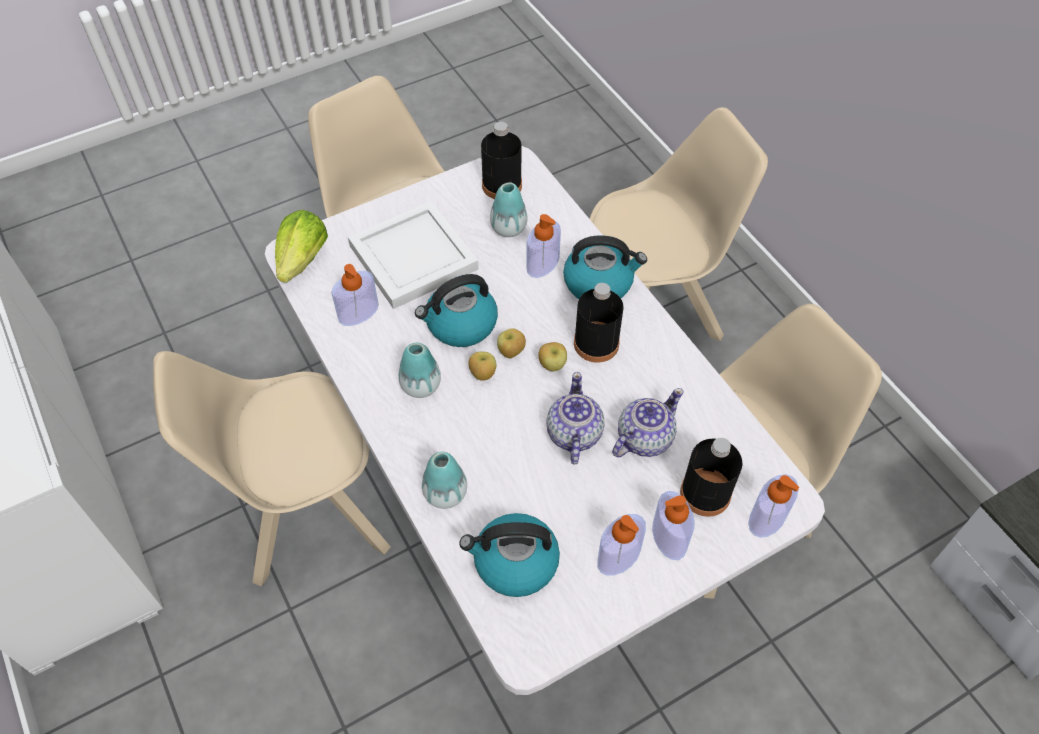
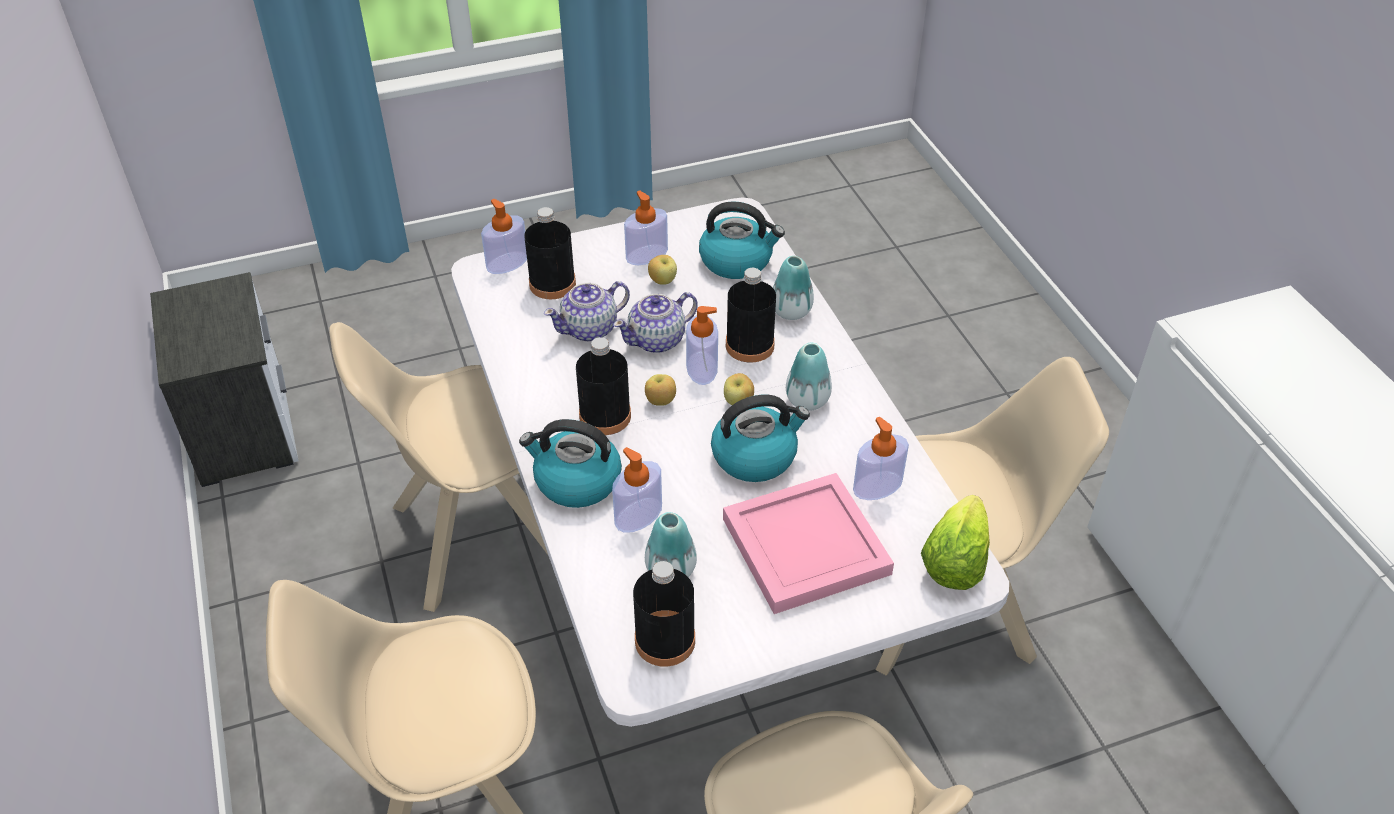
camera: 170 degrees left, 10 degrees down
white tray [348,201,478,309] -> pink tray [723,473,894,614]
apple [497,328,526,358] -> apple moved to [648,255,677,285]
teapot [546,372,605,464] -> teapot turned 45 degrees clockwise [613,292,698,353]
soap dispenser [652,491,695,560] -> soap dispenser moved to [686,306,718,385]
none -> black bottle [726,268,776,363]

